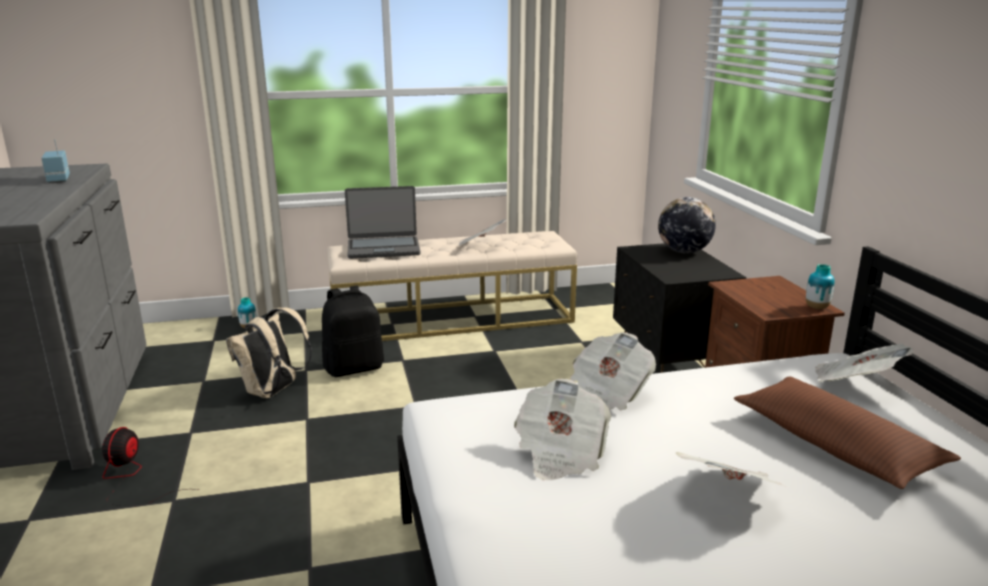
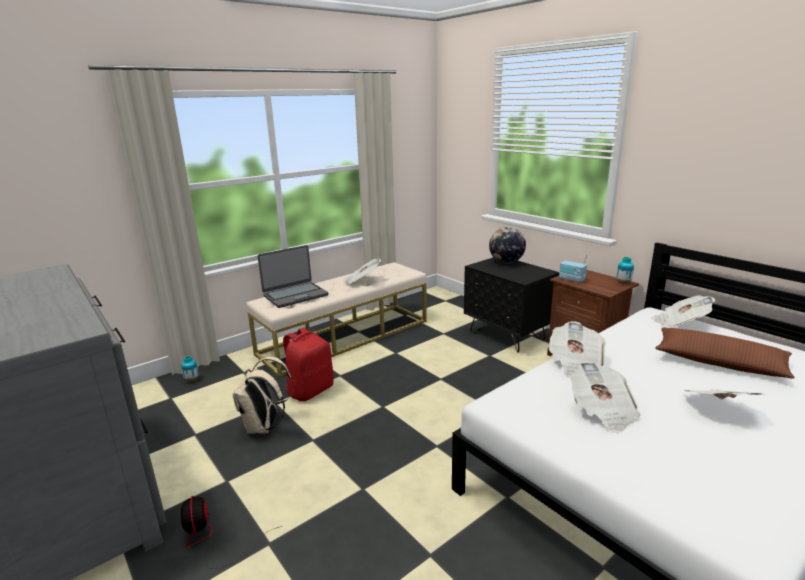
camera: 25 degrees left, 0 degrees up
radio [41,139,70,183] -> radio moved to [559,255,587,283]
black backpack [322,286,384,377] -> red backpack [283,327,334,402]

